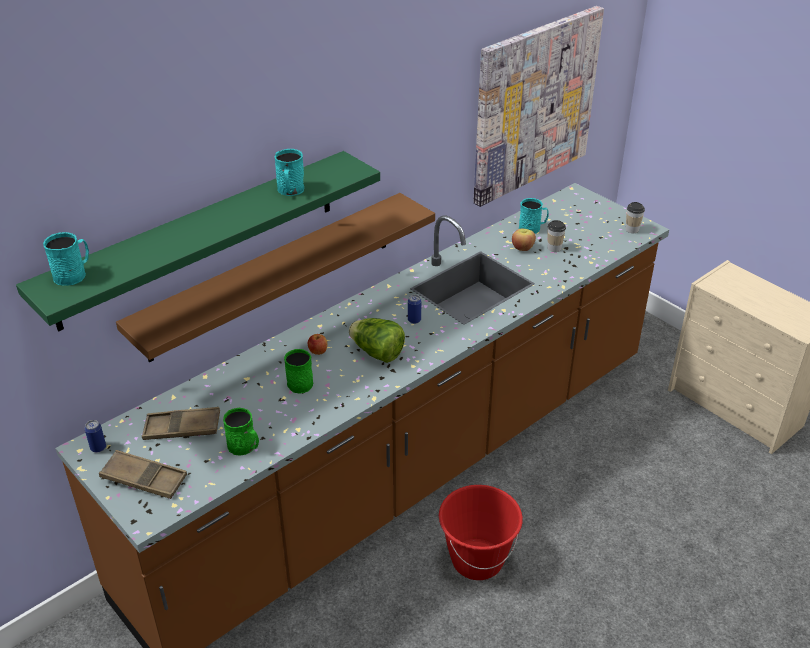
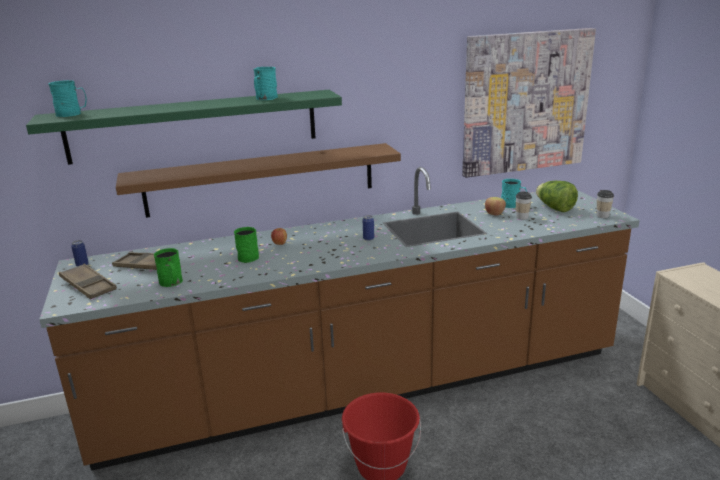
camera: 25 degrees right, 15 degrees down
lettuce [349,318,405,363] -> lettuce moved to [536,181,578,212]

